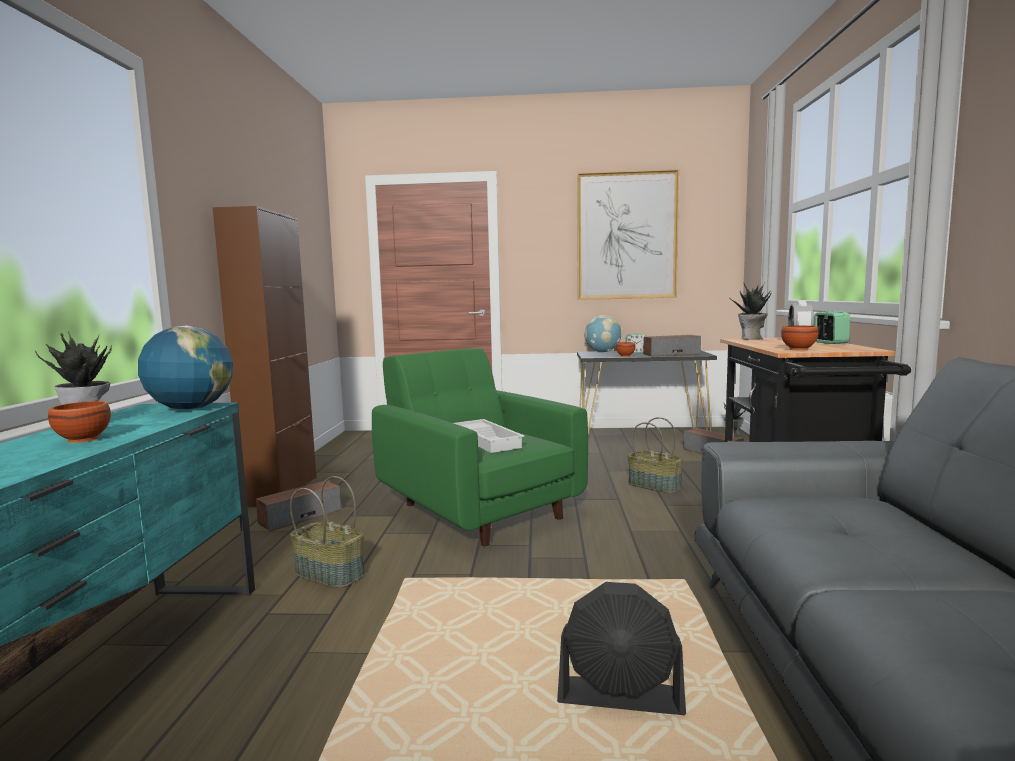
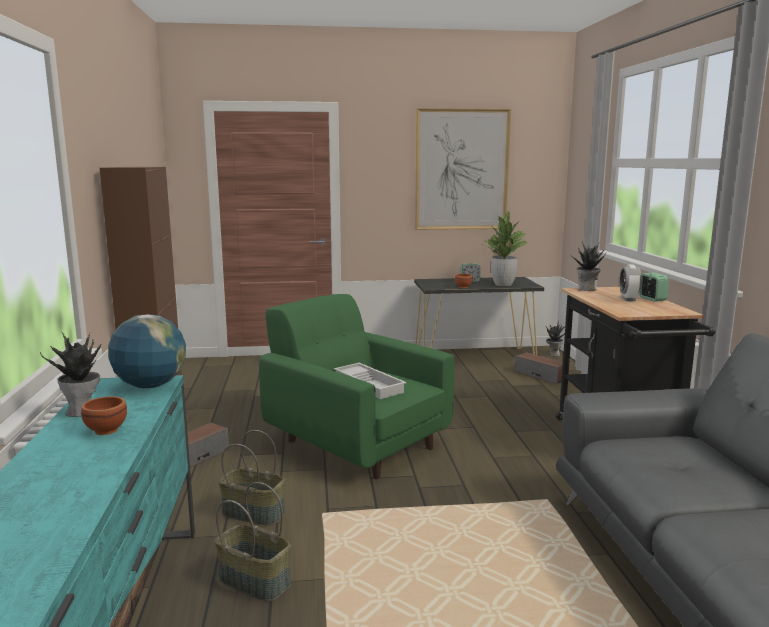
camera: 10 degrees left, 5 degrees up
black fan [557,582,686,715] -> none
globe [584,315,621,352] -> none
basket [627,417,683,493] -> basket moved to [215,482,292,602]
speaker [644,335,701,356] -> potted plant [482,211,527,286]
brown bowl [781,326,819,351] -> none

